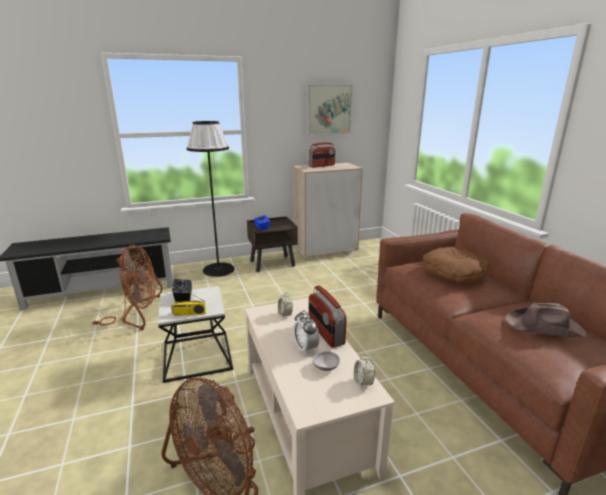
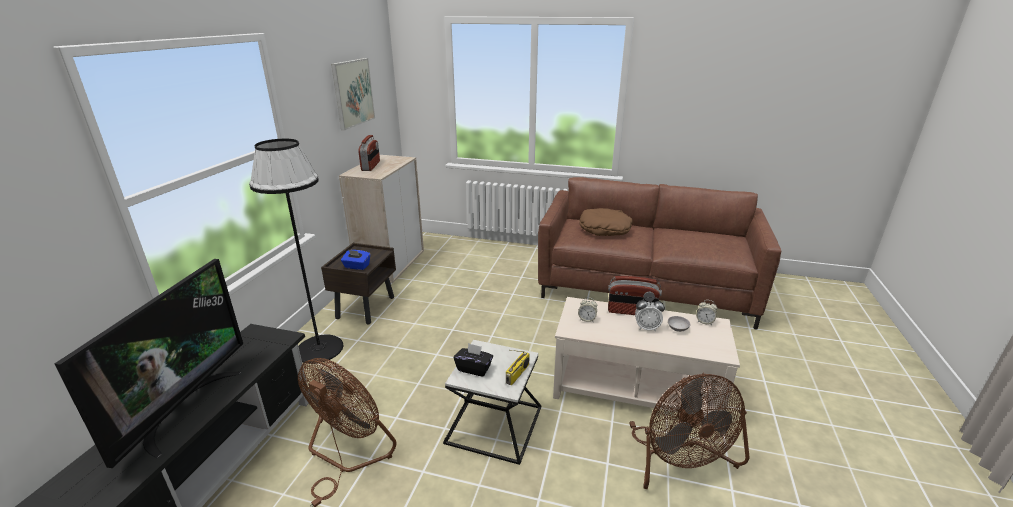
camera: 55 degrees left, 5 degrees up
brown hat [505,303,587,338] -> none
none -> television [55,259,243,468]

